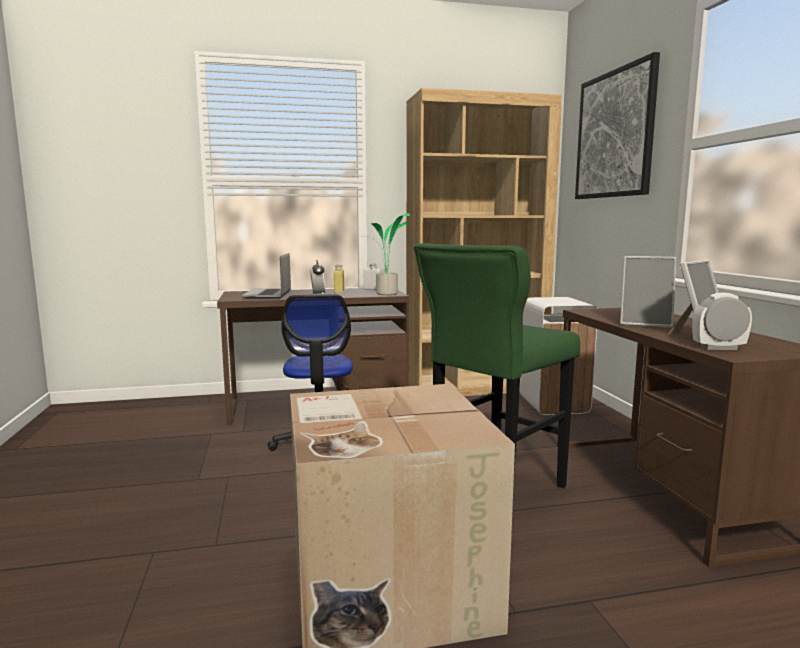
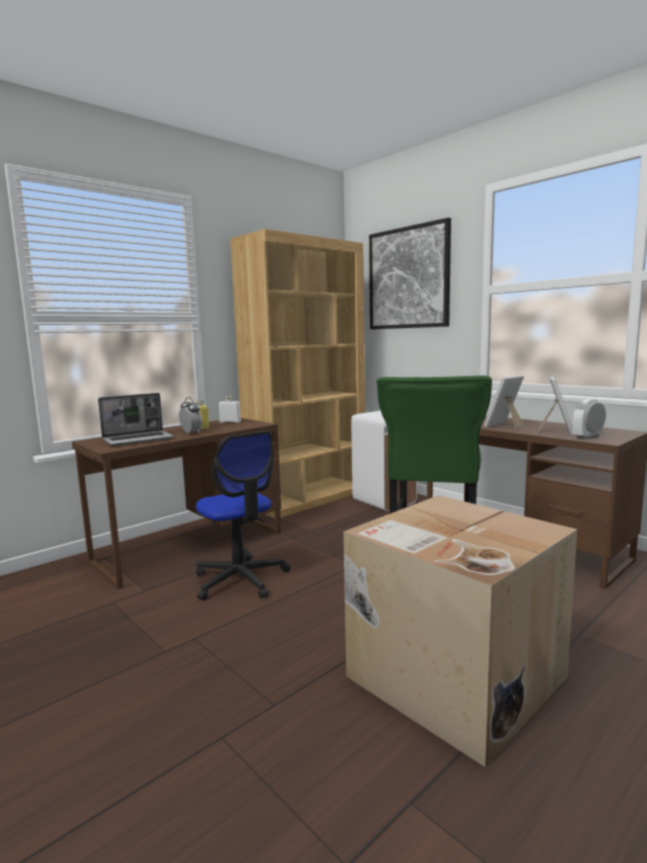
camera: 30 degrees left, 0 degrees up
laptop [241,253,291,299] -> laptop turned 90 degrees counterclockwise [98,393,174,446]
potted plant [361,213,410,295] -> none
picture frame [620,256,676,328] -> picture frame turned 150 degrees clockwise [484,375,524,429]

